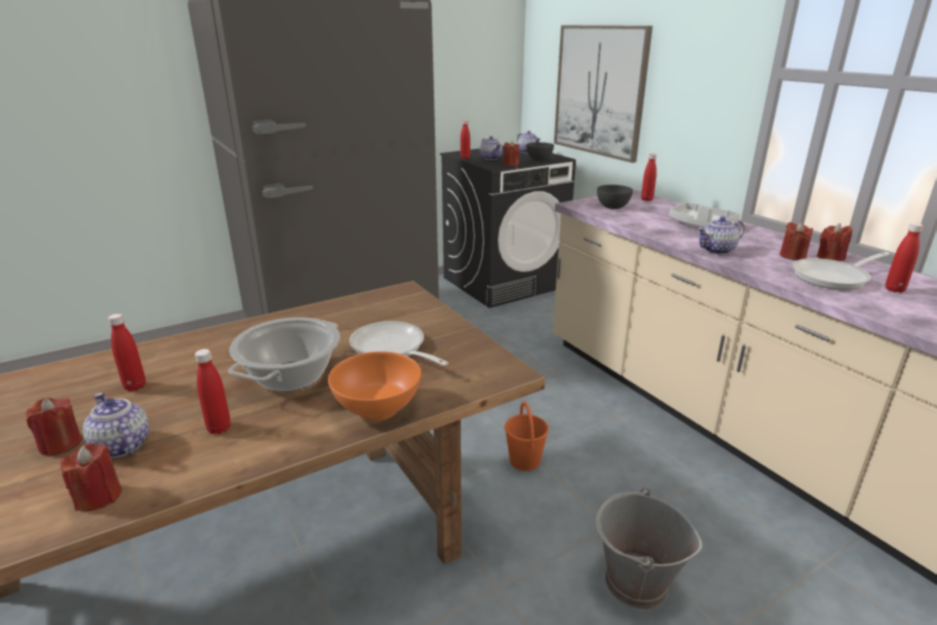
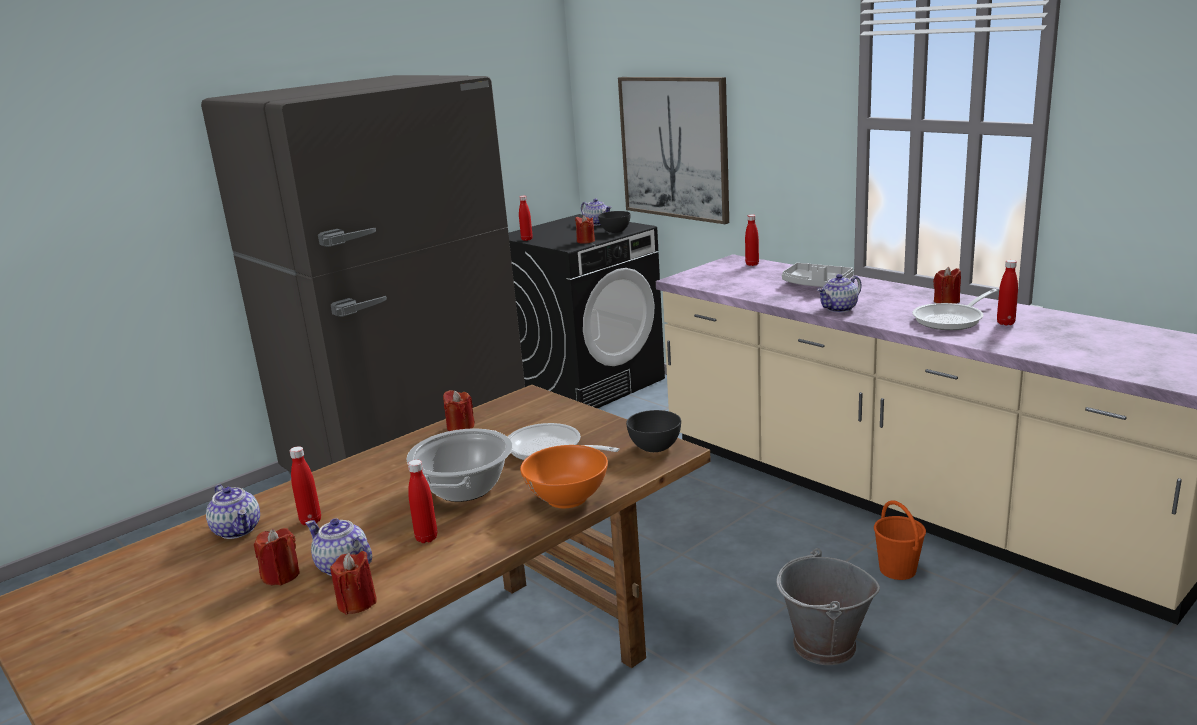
camera: 10 degrees left, 5 degrees down
teapot [480,136,502,160] -> teapot moved to [206,484,260,539]
orange bucket [505,402,549,471] -> orange bucket moved to [874,500,926,580]
grey bowl [597,185,633,209] -> grey bowl moved to [626,410,681,452]
red candle [780,222,813,260] -> red candle moved to [443,390,475,431]

